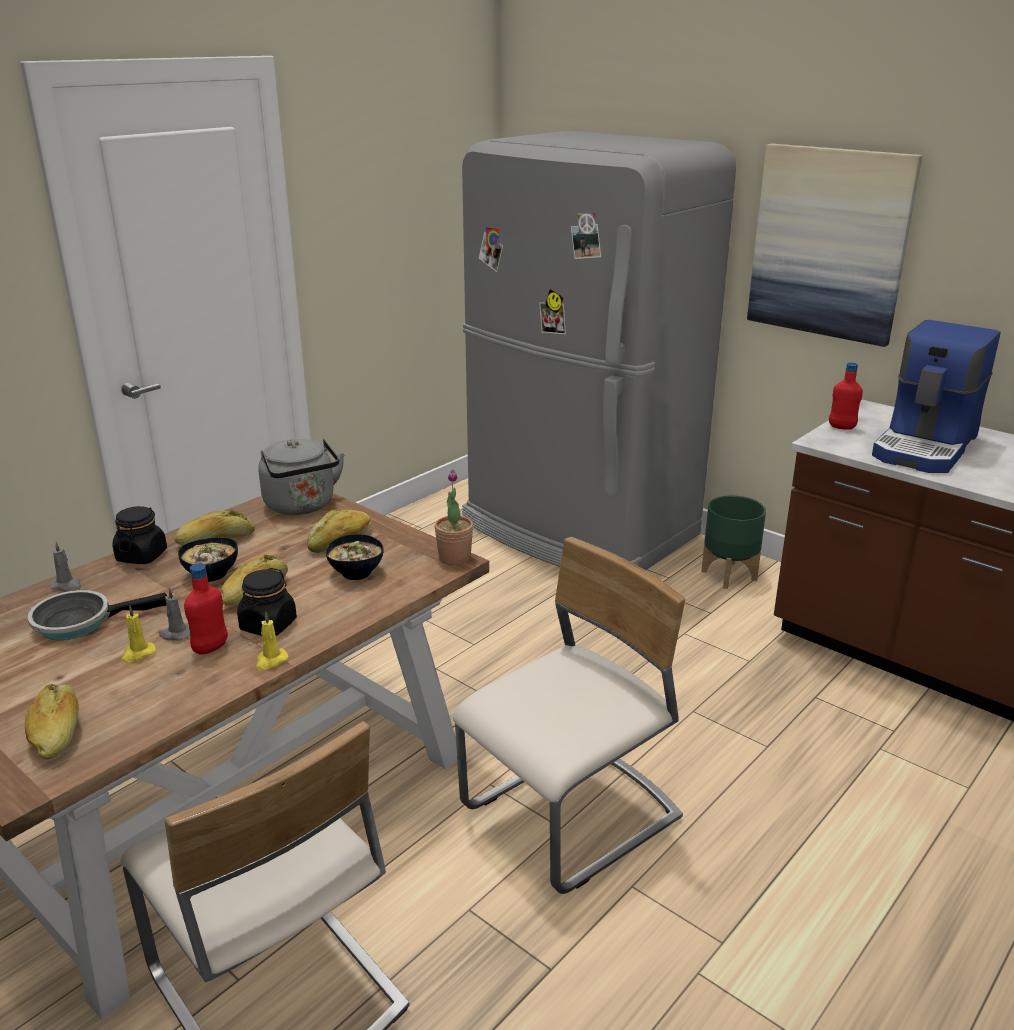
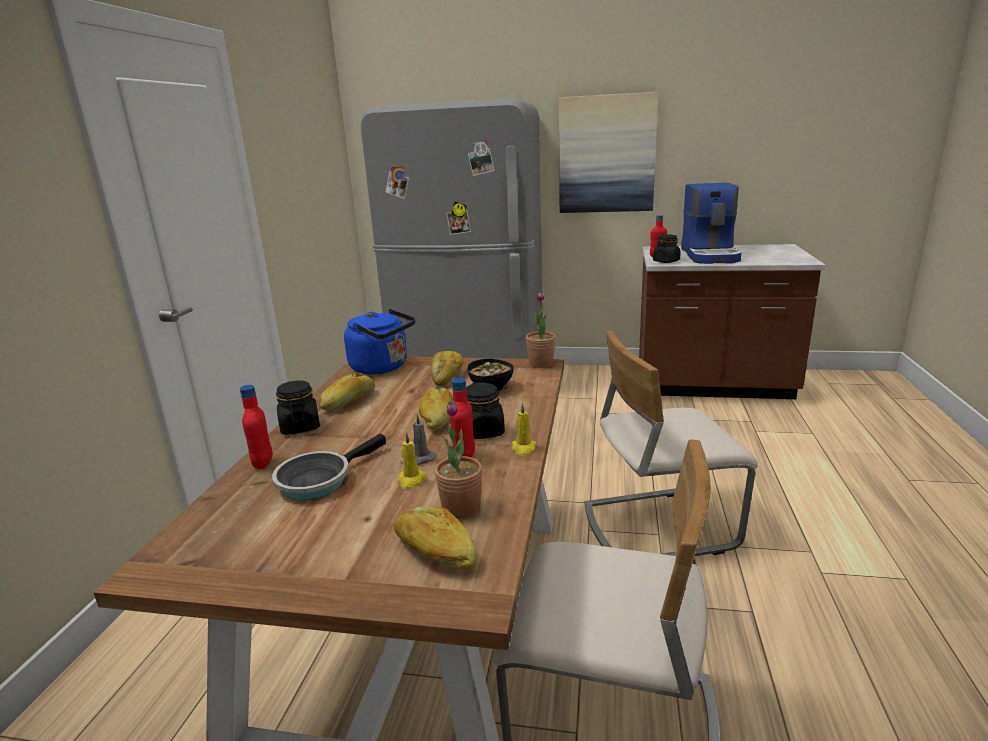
camera: 30 degrees left, 5 degrees down
grey candle [51,541,81,591] -> red bottle [240,385,273,470]
bowl [178,537,238,582] -> none
grey kettle [258,439,345,515] -> blue kettle [344,309,415,374]
beige chair [453,537,685,894] -> beige chair turned 120 degrees counterclockwise [585,331,758,556]
green planter [701,496,766,589] -> none
none -> potted plant [435,401,482,519]
none -> black jar [653,235,681,263]

